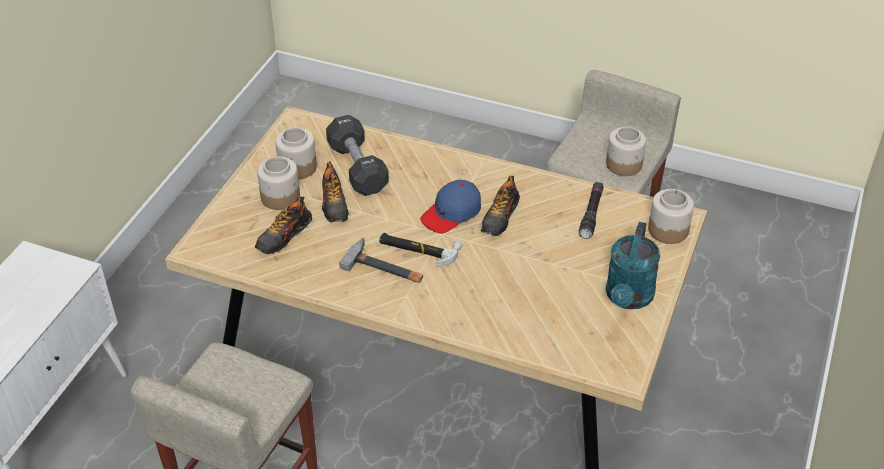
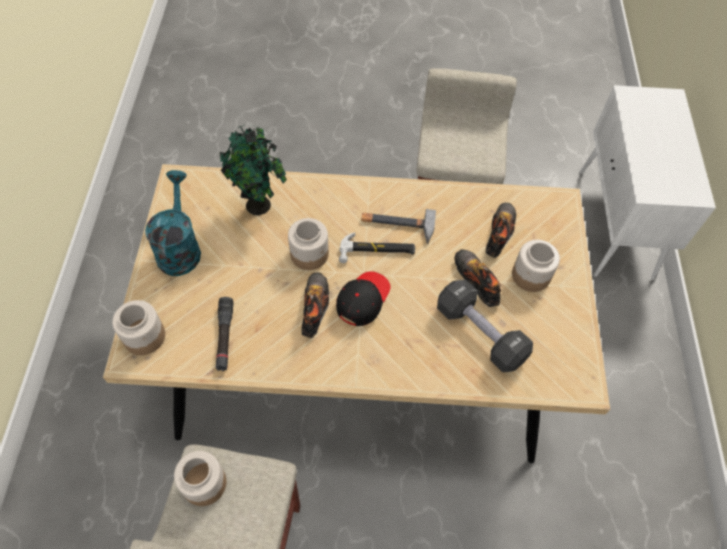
camera: 160 degrees right, 15 degrees up
jar [275,127,317,180] -> jar moved to [288,218,329,270]
blue cap [420,179,481,234] -> black cap [336,271,391,326]
none -> potted plant [220,125,287,215]

